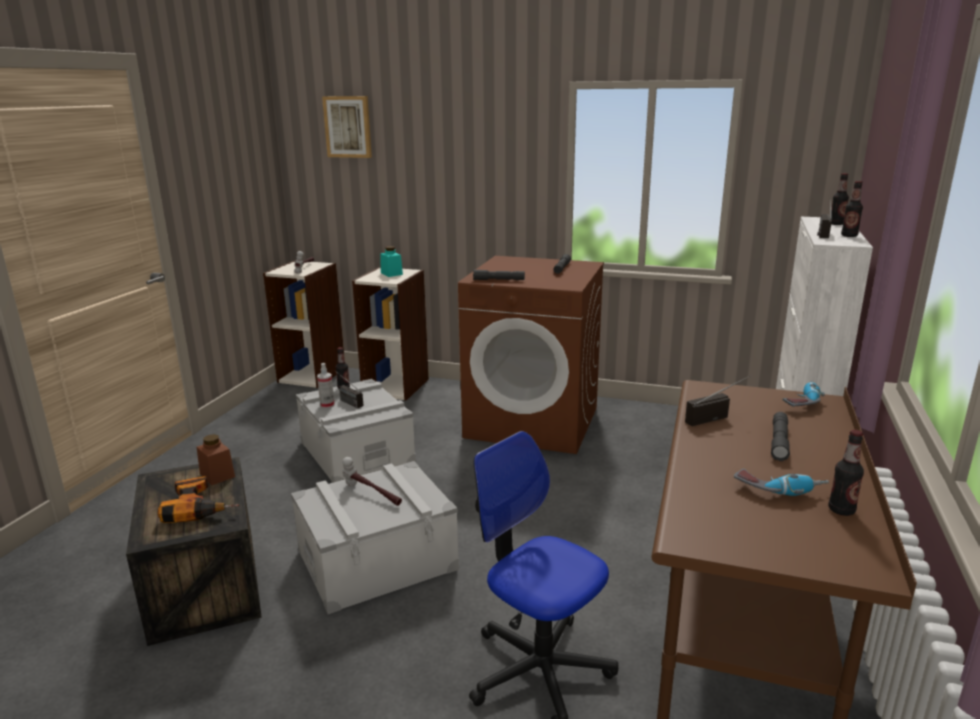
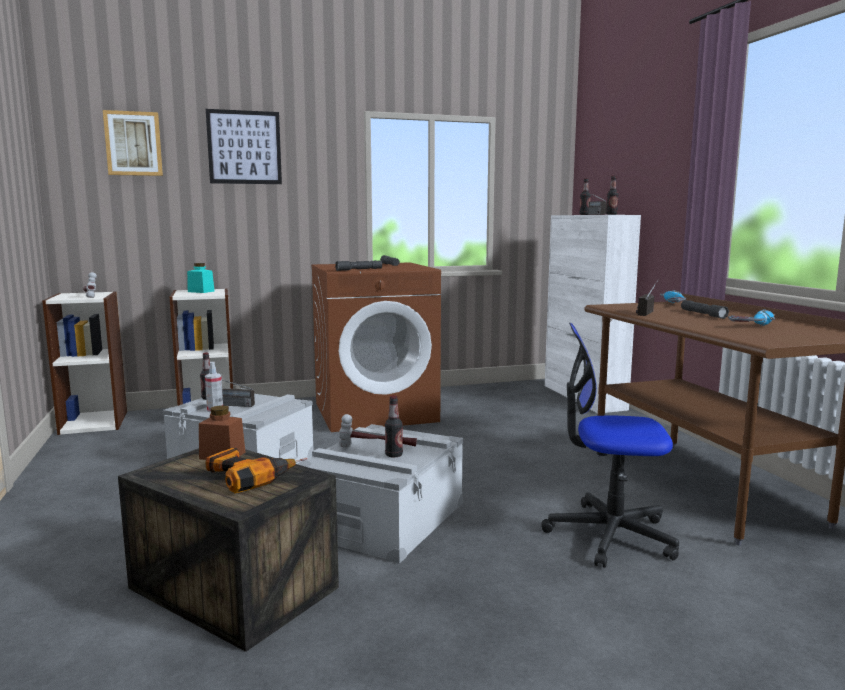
camera: 35 degrees left, 10 degrees down
bottle [829,430,864,516] -> bottle moved to [385,395,403,457]
none -> picture [206,109,282,184]

